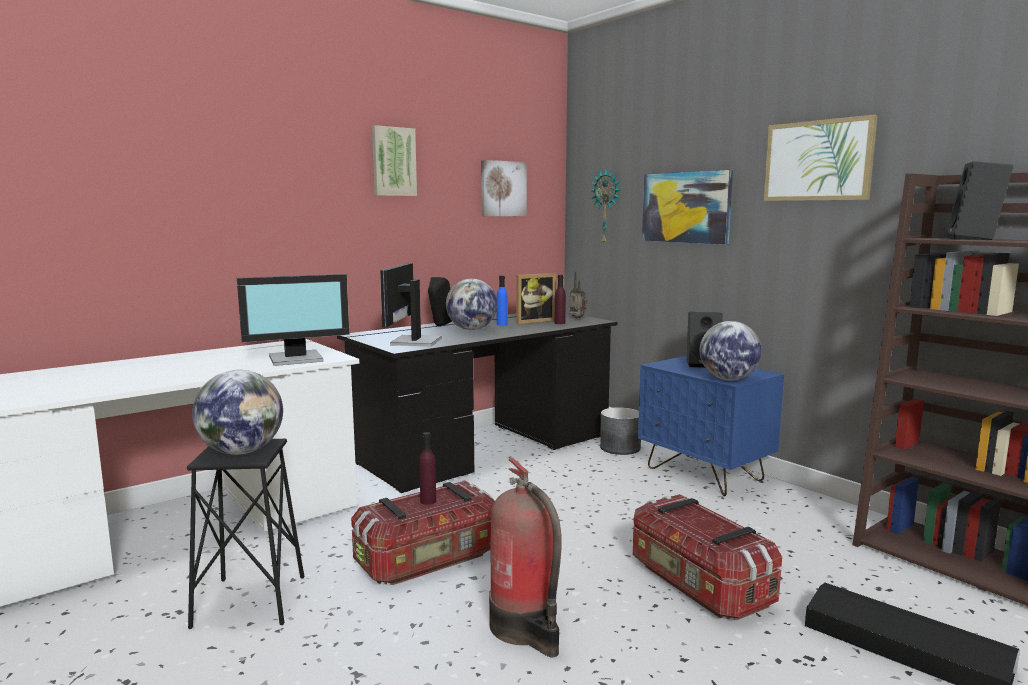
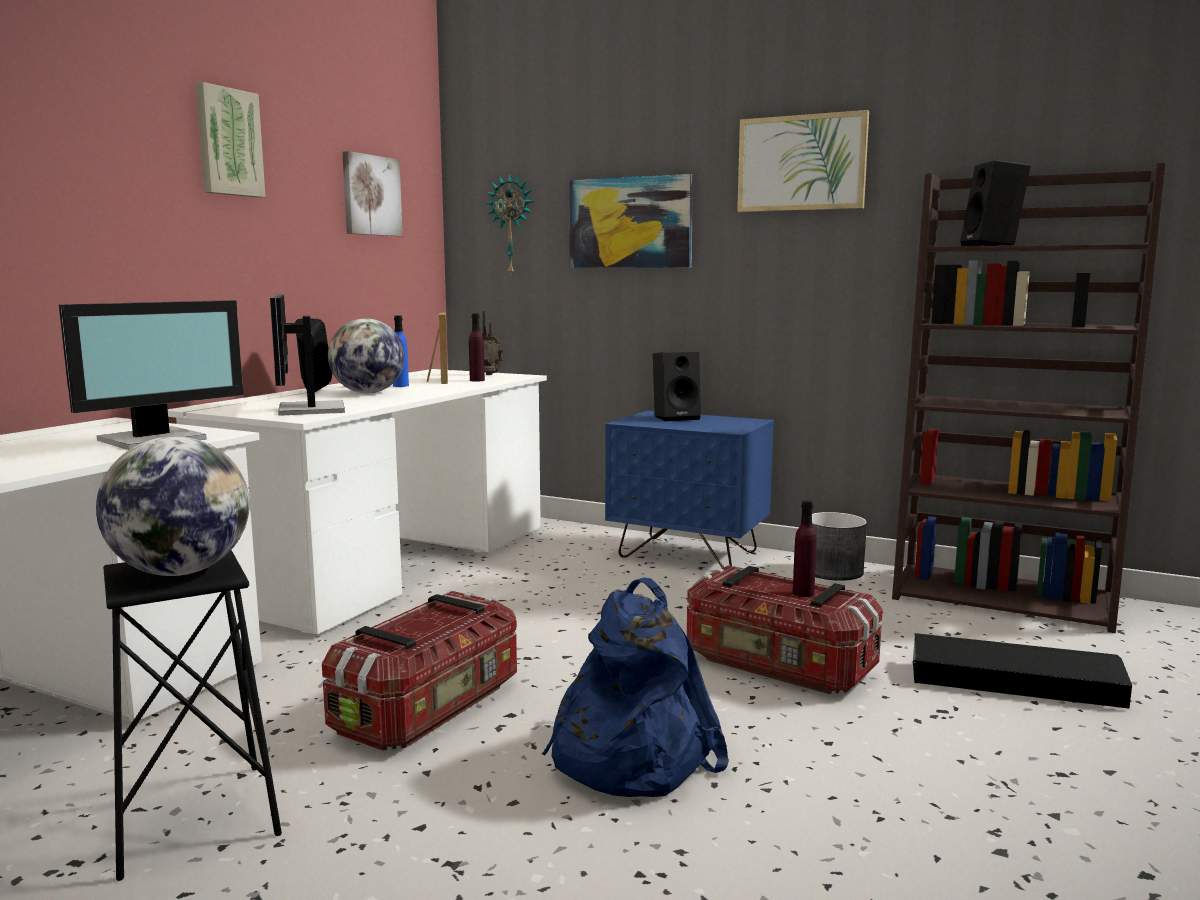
camera: 25 degrees left, 0 degrees up
black desk [337,313,617,493] -> white desk [168,369,547,636]
purple bottle [419,432,436,505] -> purple bottle moved to [793,500,817,597]
fire extinguisher [489,458,561,657] -> blue backpack [542,577,729,797]
picture frame [516,273,556,324] -> picture frame turned 45 degrees counterclockwise [427,312,448,384]
grey planter [600,407,641,455] -> grey planter moved to [812,512,867,581]
globe [700,321,762,380] -> none

